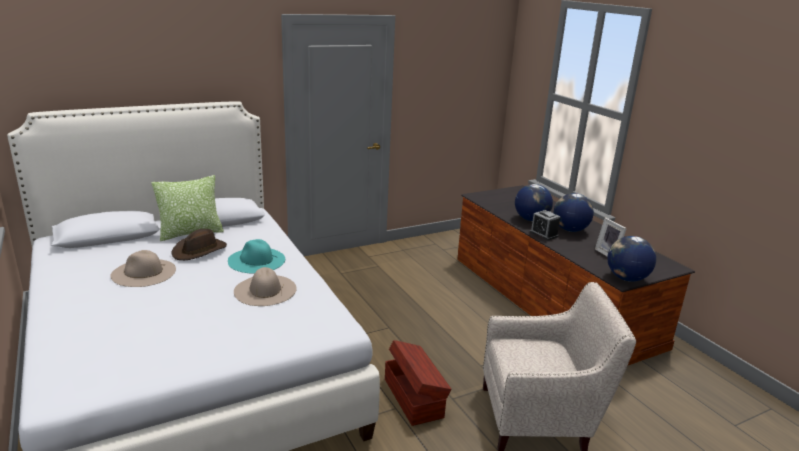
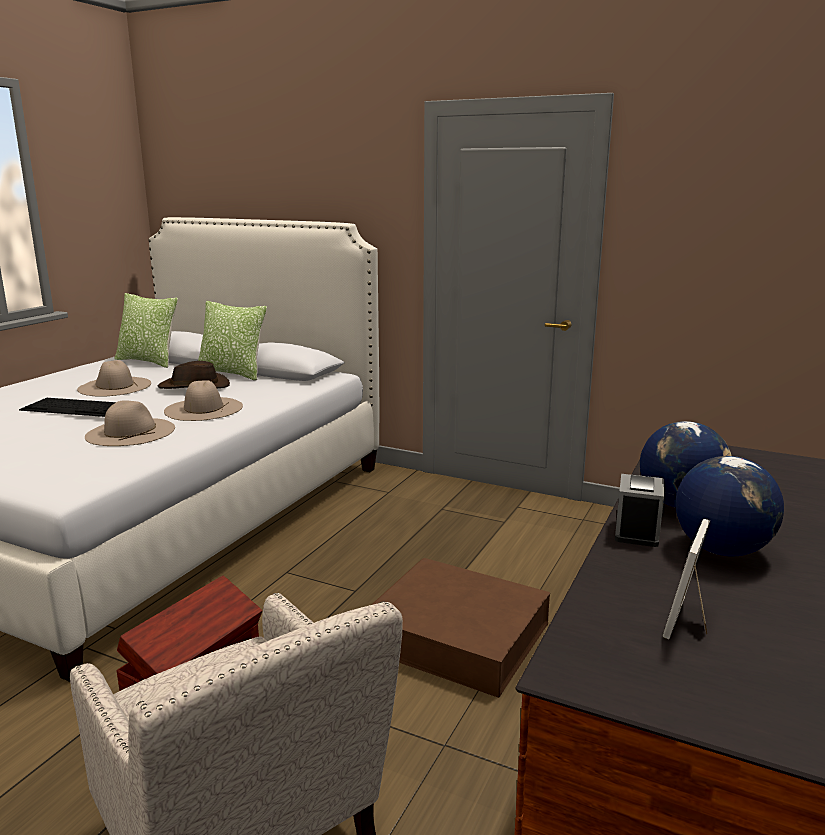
camera: 55 degrees right, 5 degrees down
turquoise hat [228,239,285,273] -> beige hat [164,380,243,421]
globe [607,236,656,282] -> none
none -> keyboard [19,398,116,417]
none -> pillow [115,293,178,368]
none -> brown storage box [371,558,550,698]

